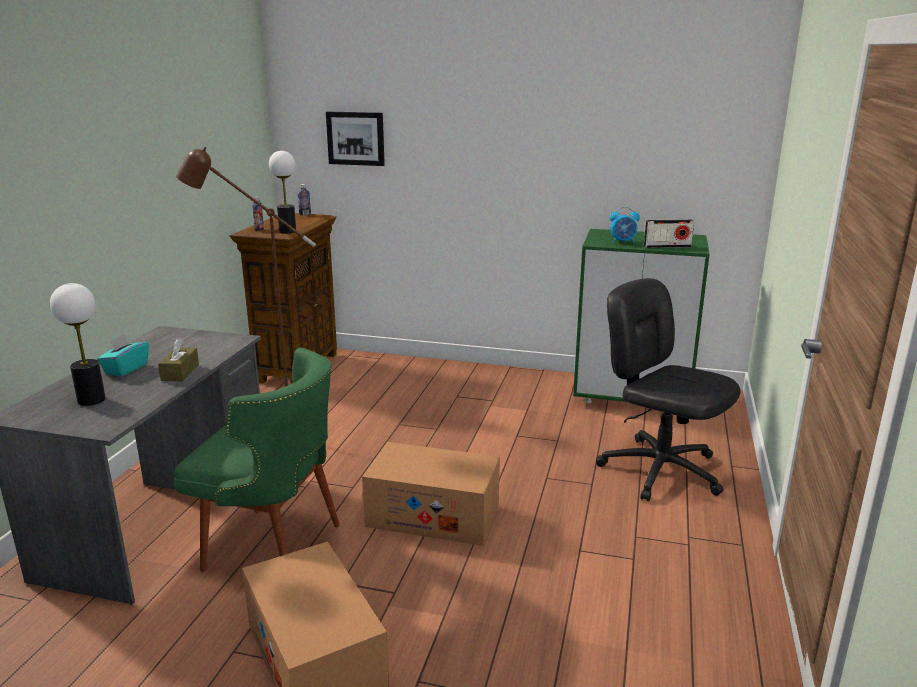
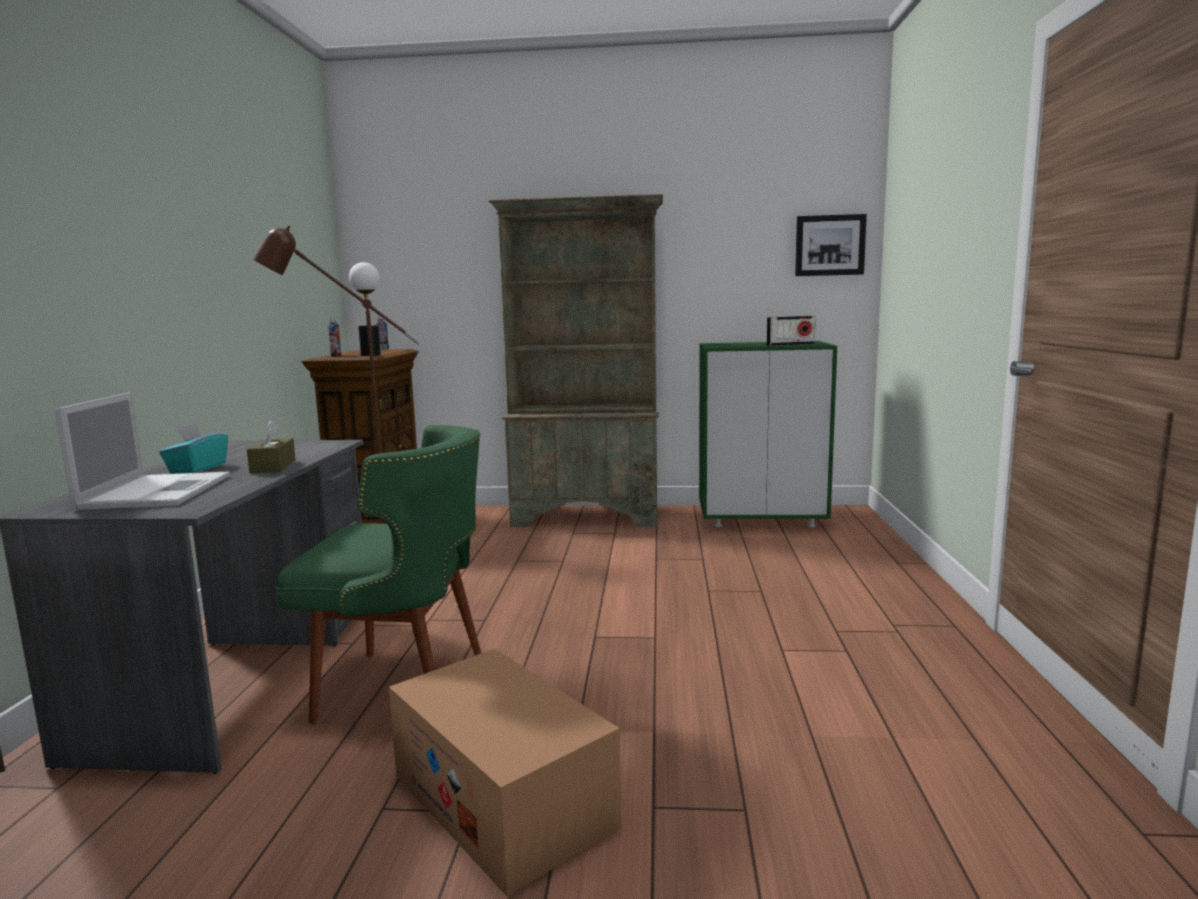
camera: 10 degrees left, 10 degrees down
table lamp [50,283,106,406] -> laptop [55,392,229,510]
picture [326,112,385,166] -> picture moved to [795,214,867,276]
cardboard box [362,442,500,546] -> none
black office chair [596,278,740,501] -> none
alarm clock [610,207,640,243] -> none
none -> green bookcase [489,194,663,527]

